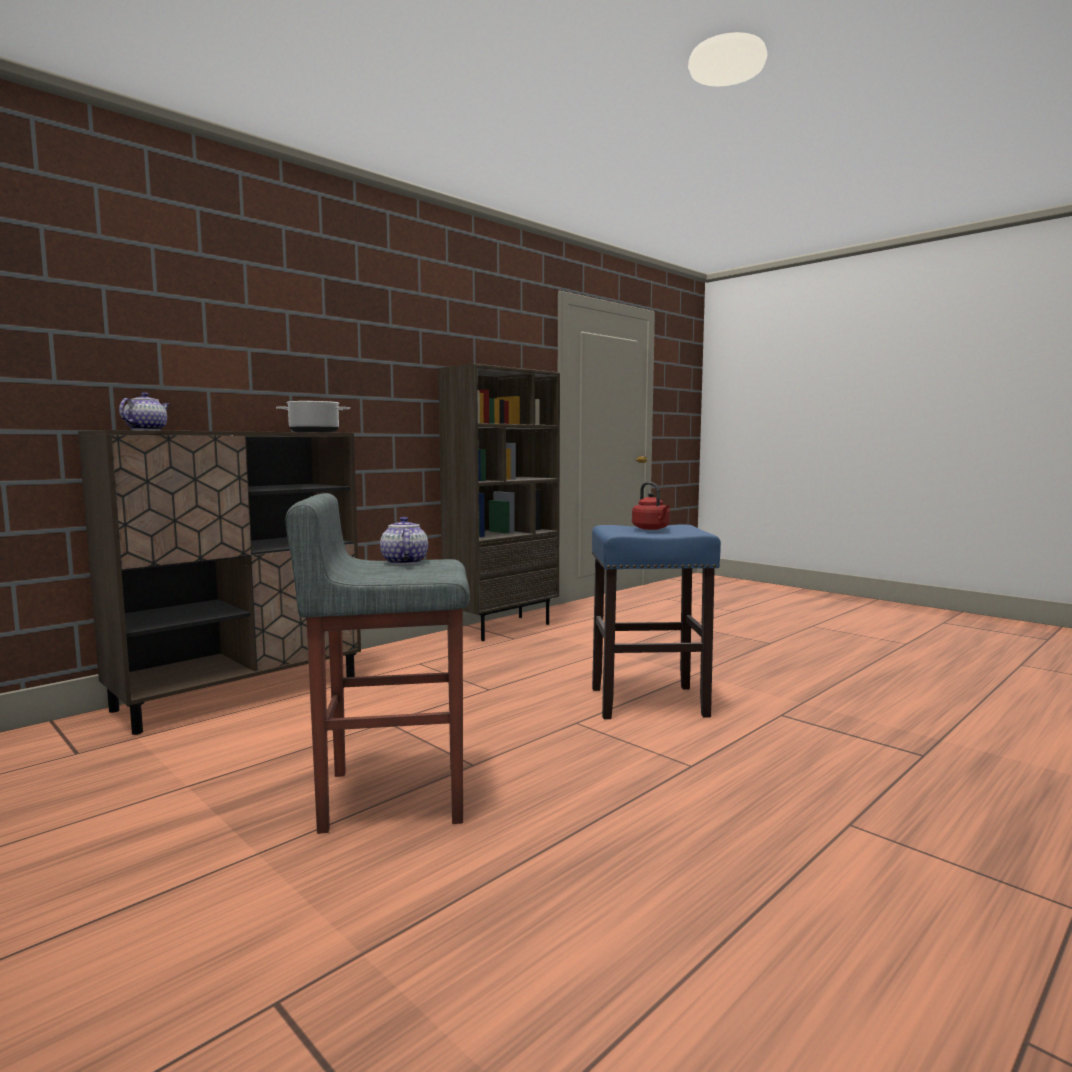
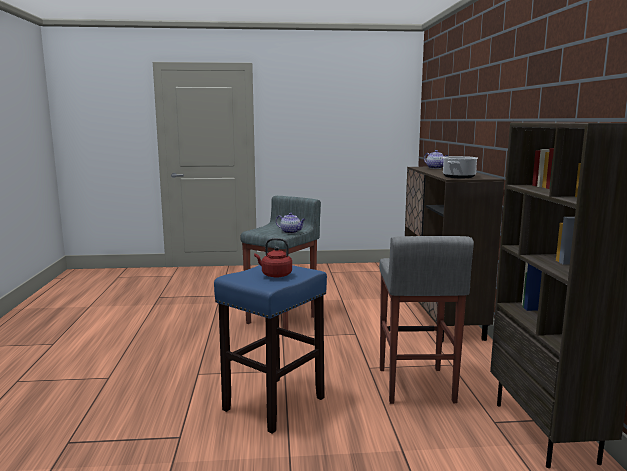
camera: 130 degrees right, 5 degrees up
none -> grey stool [379,236,474,404]

